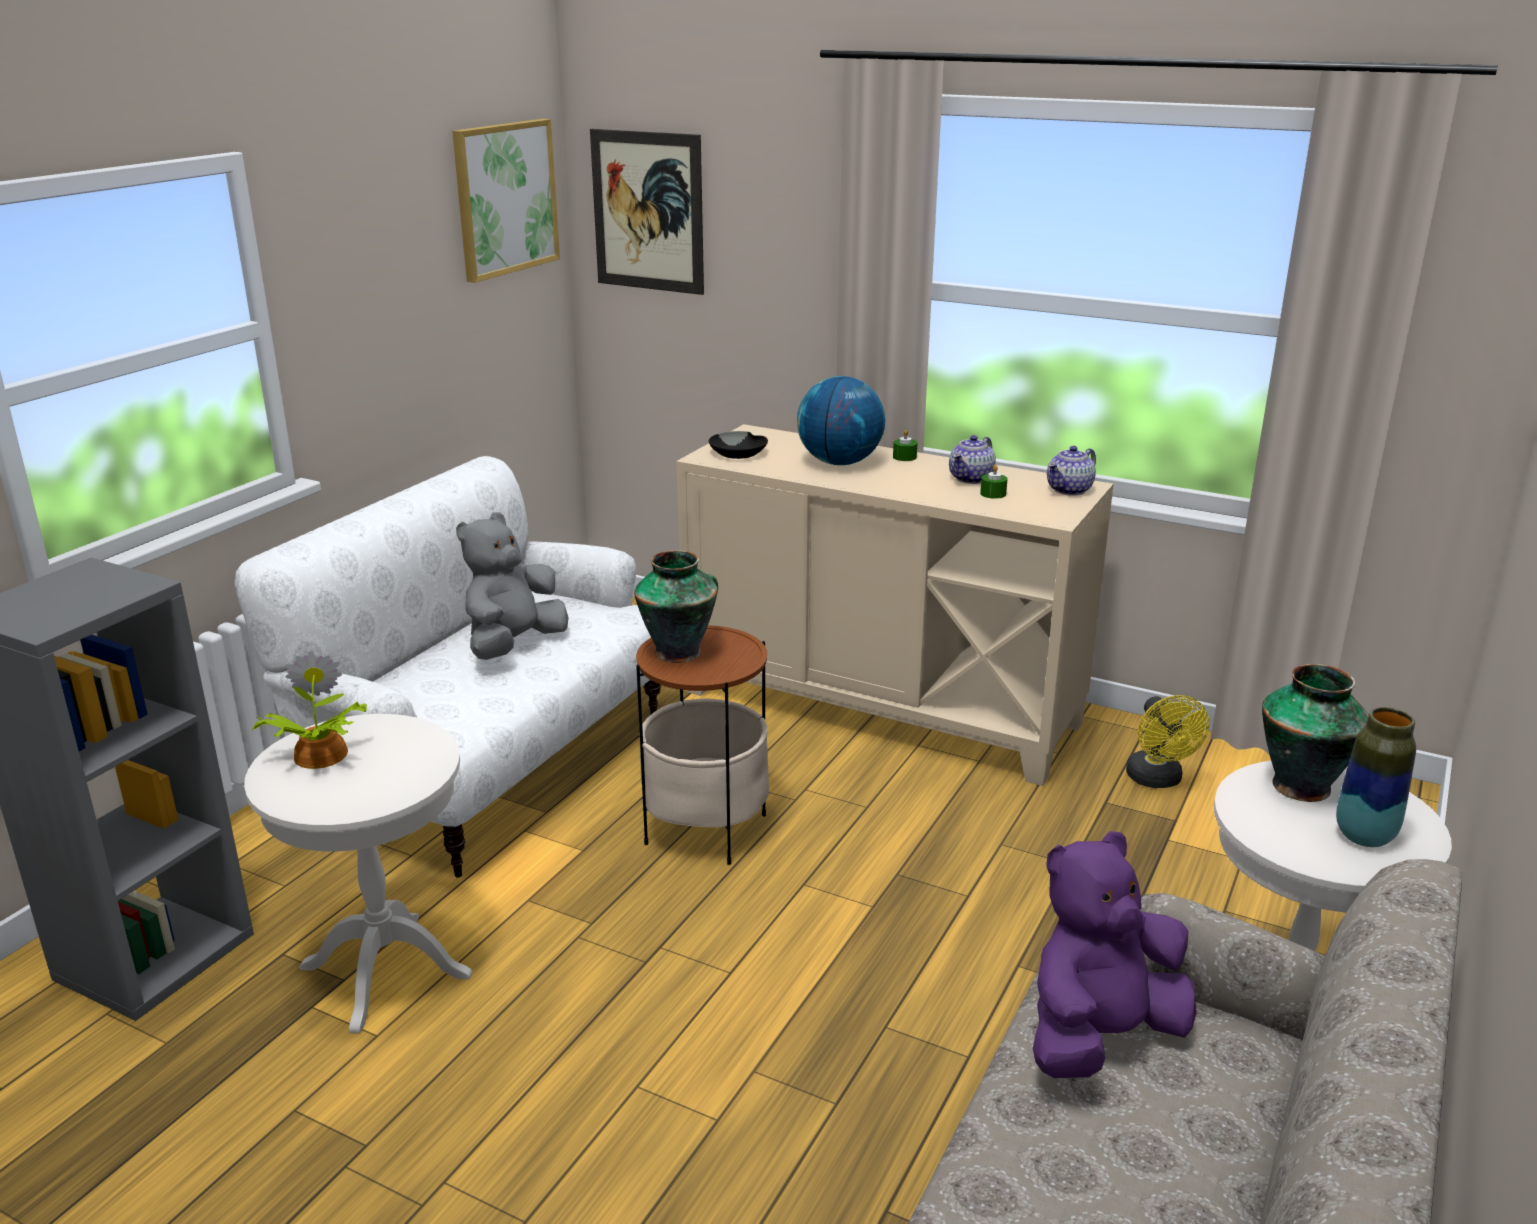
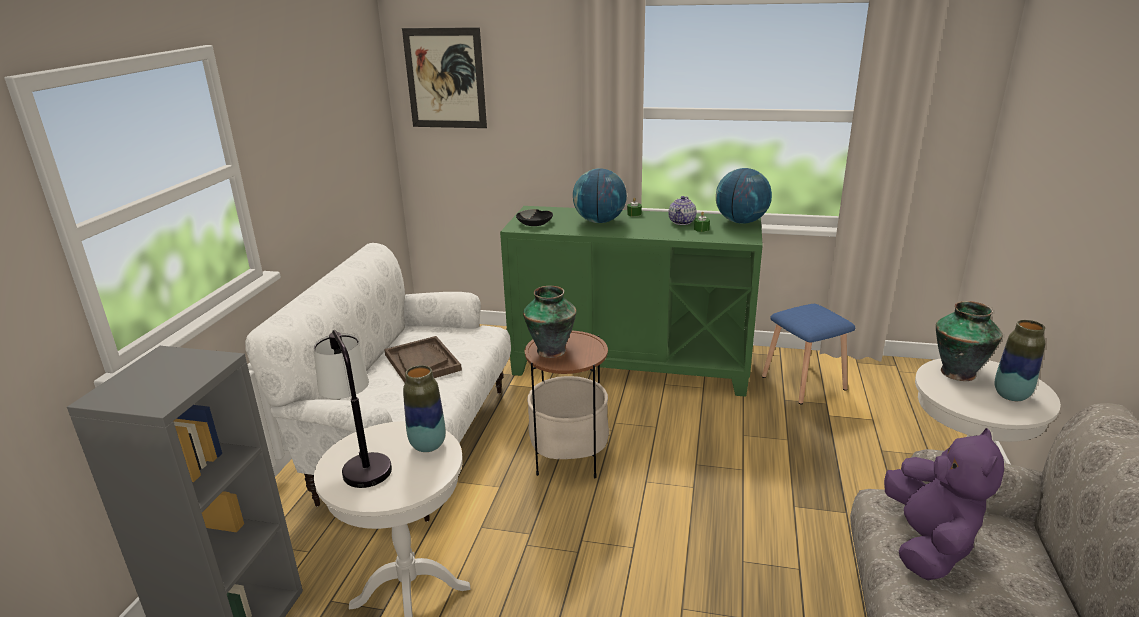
camera: 15 degrees left, 0 degrees up
potted plant [253,651,367,769] -> table lamp [313,330,392,488]
picture [452,119,560,283] -> none
grey plush toy [456,512,568,660] -> brown tray [384,336,462,383]
beige cabinet [676,424,1114,786] -> green cabinet [500,206,763,397]
purple plush toy [1033,831,1197,1078] -> purple plush toy turned 150 degrees clockwise [884,428,1004,580]
teapot [1047,446,1096,496] -> globe [716,168,772,224]
yellow fan [1126,695,1210,788] -> blue stool [762,304,855,404]
none -> vase [403,365,446,452]

